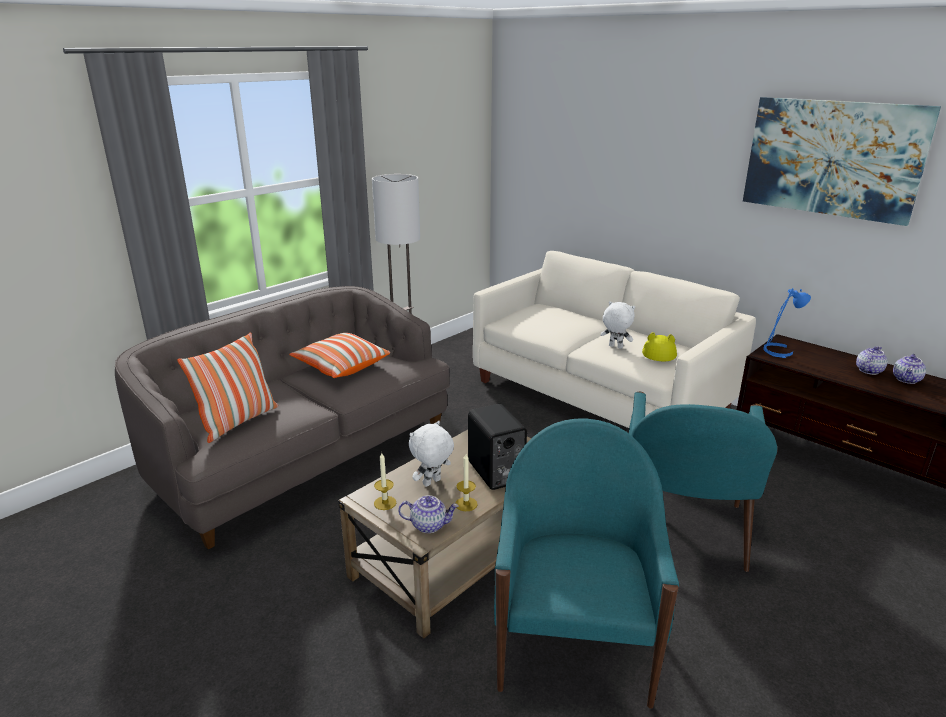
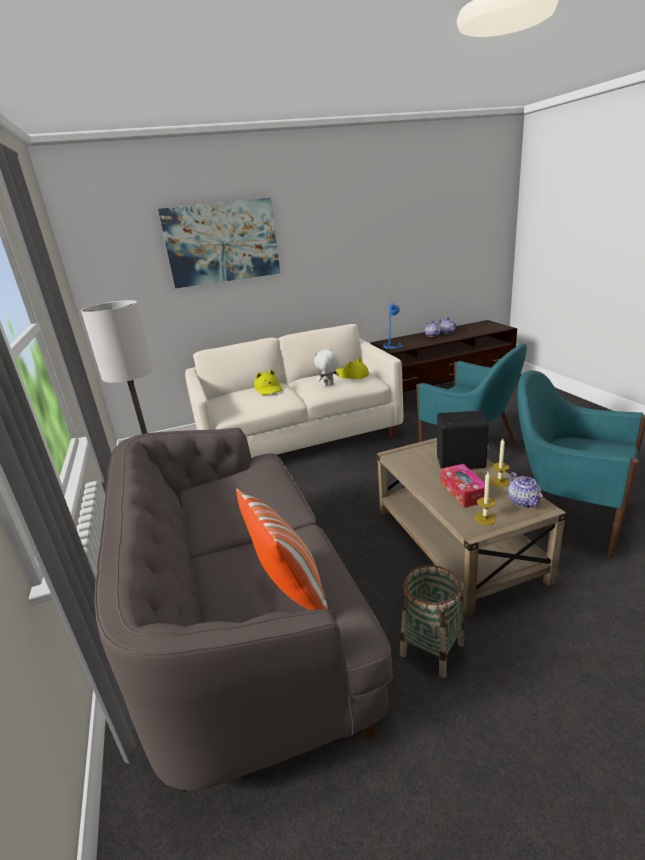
camera: 60 degrees left, 0 degrees up
pillow [289,333,390,378] -> none
teapot [398,495,459,533] -> teapot turned 135 degrees clockwise [508,472,543,508]
white plush toy [409,421,454,487] -> tissue box [441,464,485,508]
picture [743,97,941,226] -> picture moved to [158,198,280,289]
none -> yellow hat [254,369,283,395]
none -> basket [400,565,464,678]

